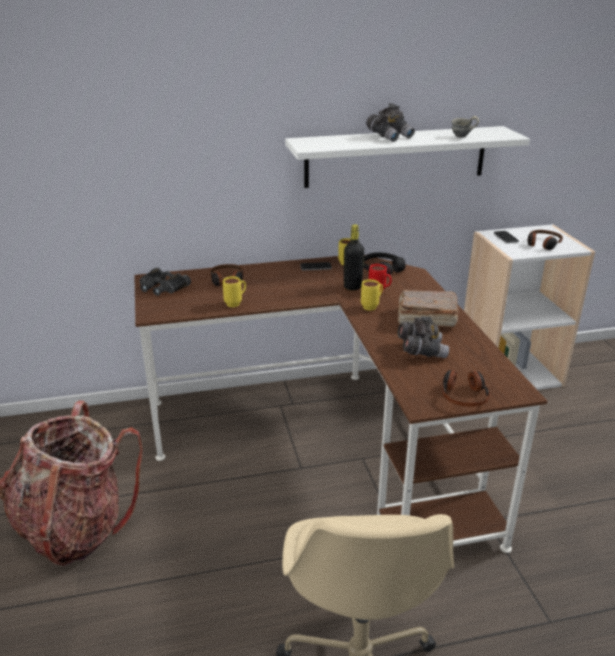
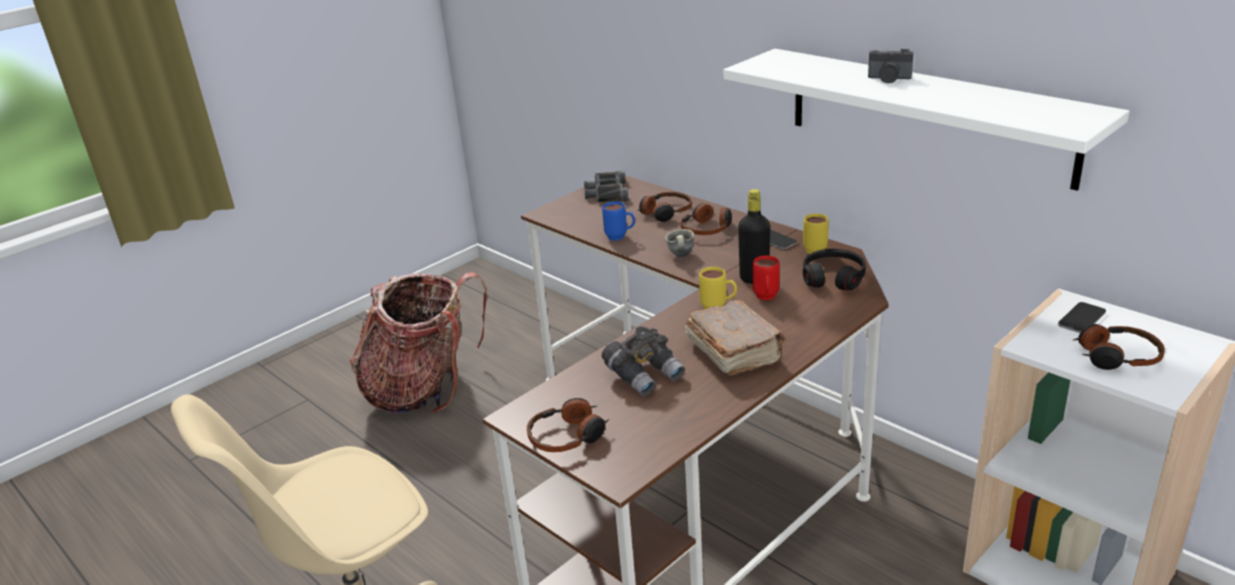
camera: 60 degrees right, 0 degrees up
yellow mug [223,276,246,307] -> blue mug [602,201,635,241]
grey binoculars [366,103,415,142] -> camera [868,49,913,83]
grey mug [452,116,479,138] -> grey mug moved to [665,229,694,257]
none -> headphones [681,203,732,235]

